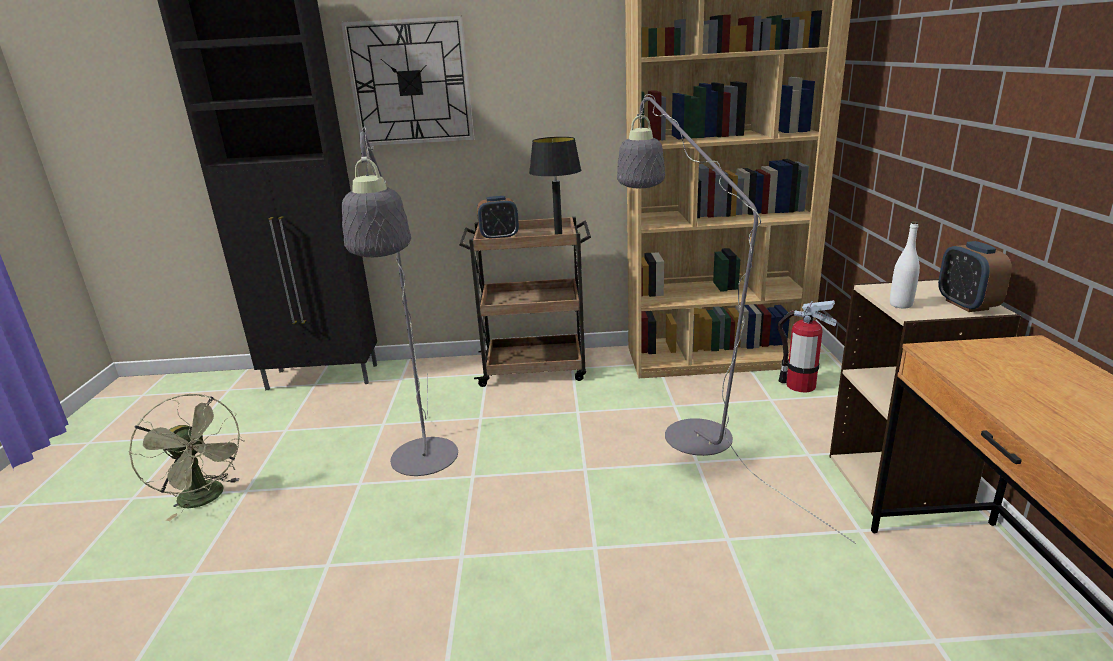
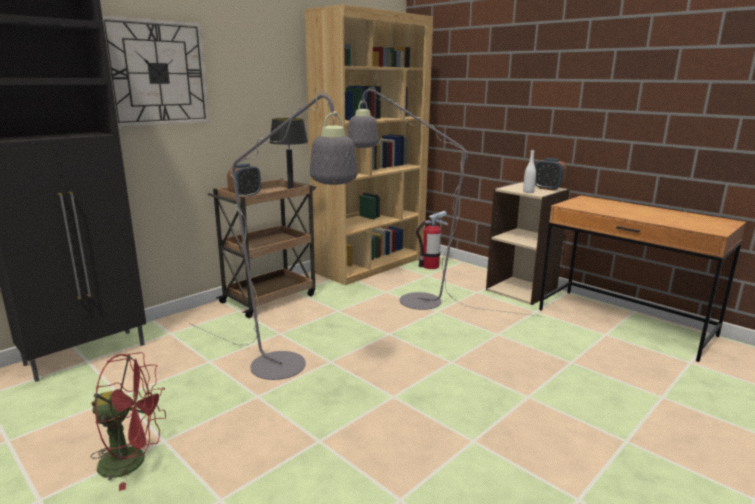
camera: 45 degrees left, 5 degrees down
green fan [129,394,245,521] -> red fan [91,352,166,491]

